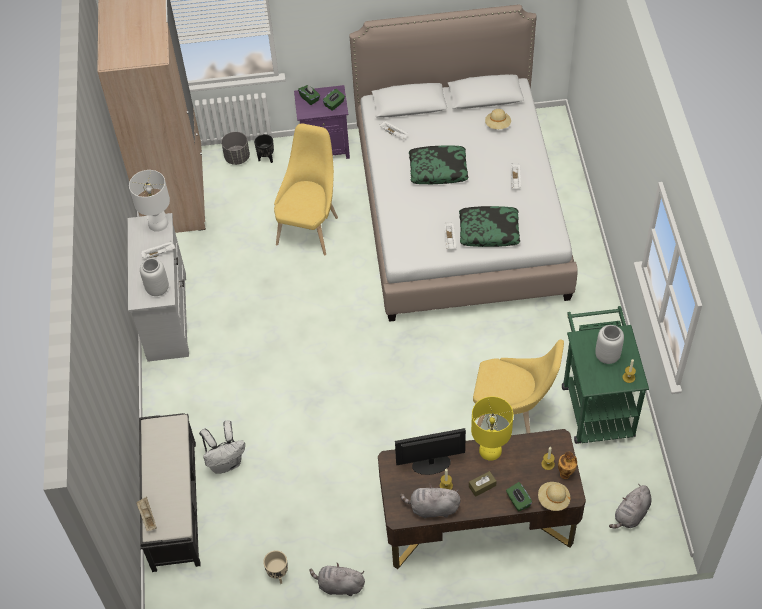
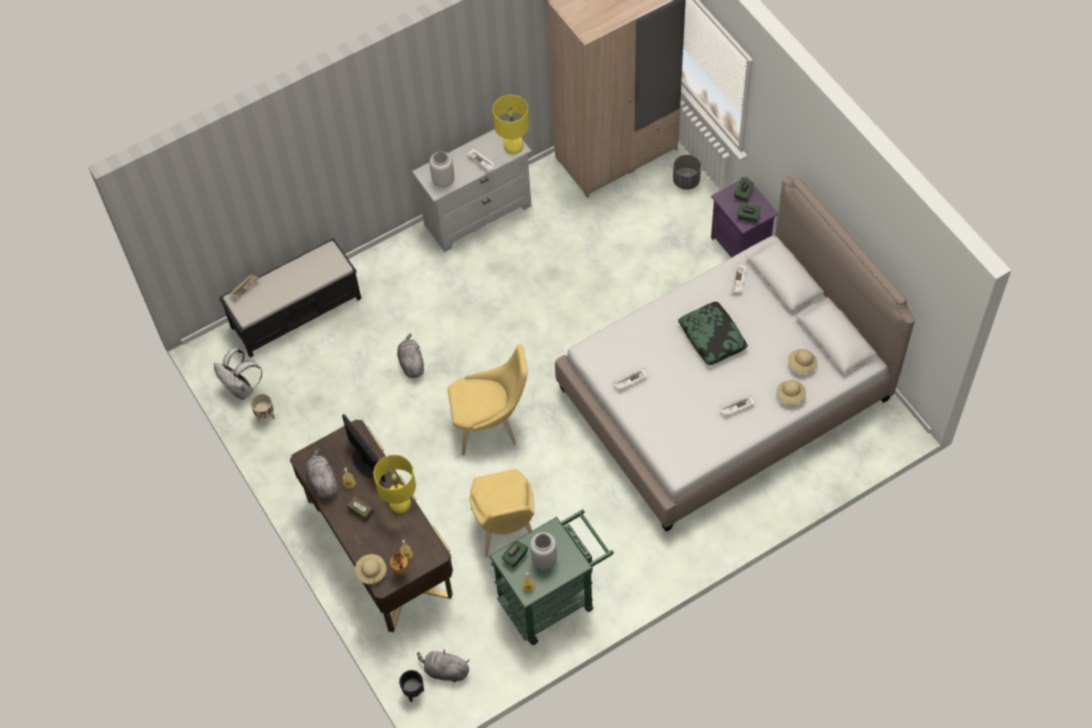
camera: 65 degrees right, 5 degrees up
white table lamp [129,170,170,232] -> yellow table lamp [493,95,529,155]
white backpack [199,420,245,474] -> white backpack moved to [214,348,262,400]
black planter [254,134,274,163] -> black planter moved to [399,670,424,702]
yellow chair [274,124,338,255] -> yellow chair moved to [448,344,528,456]
grey plush toy [309,563,365,596] -> grey plush toy moved to [397,333,424,378]
pillow [459,206,520,247] -> none
green tissue box [506,482,532,512] -> green tissue box moved to [502,540,528,567]
none -> beige hat [777,380,806,405]

